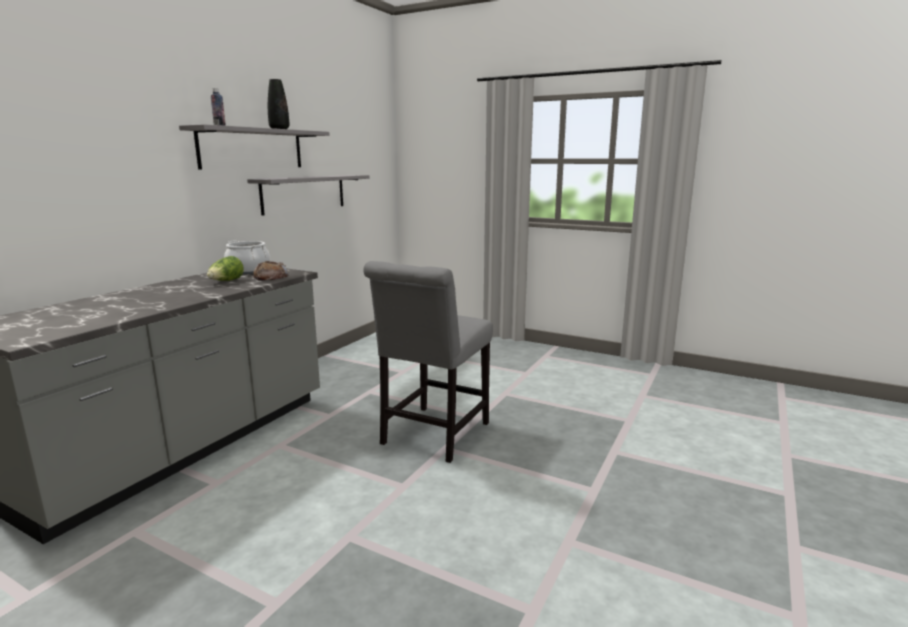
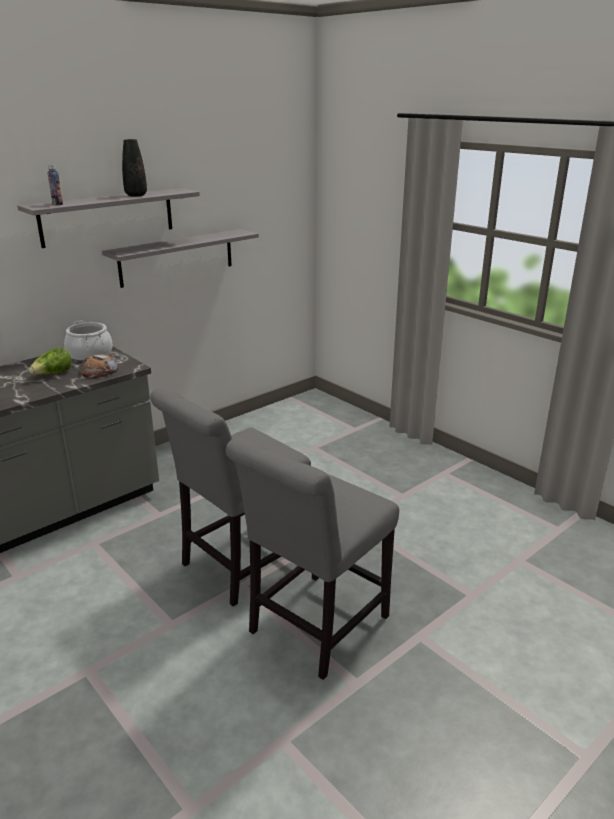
camera: 20 degrees right, 10 degrees up
none -> grey chair [226,437,399,680]

